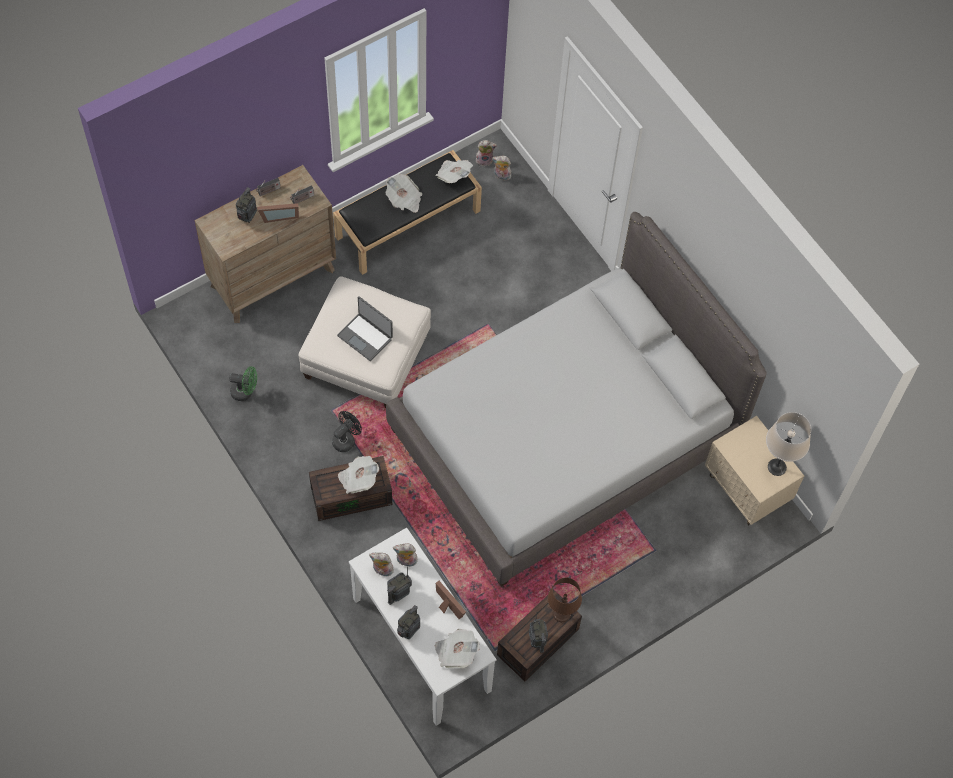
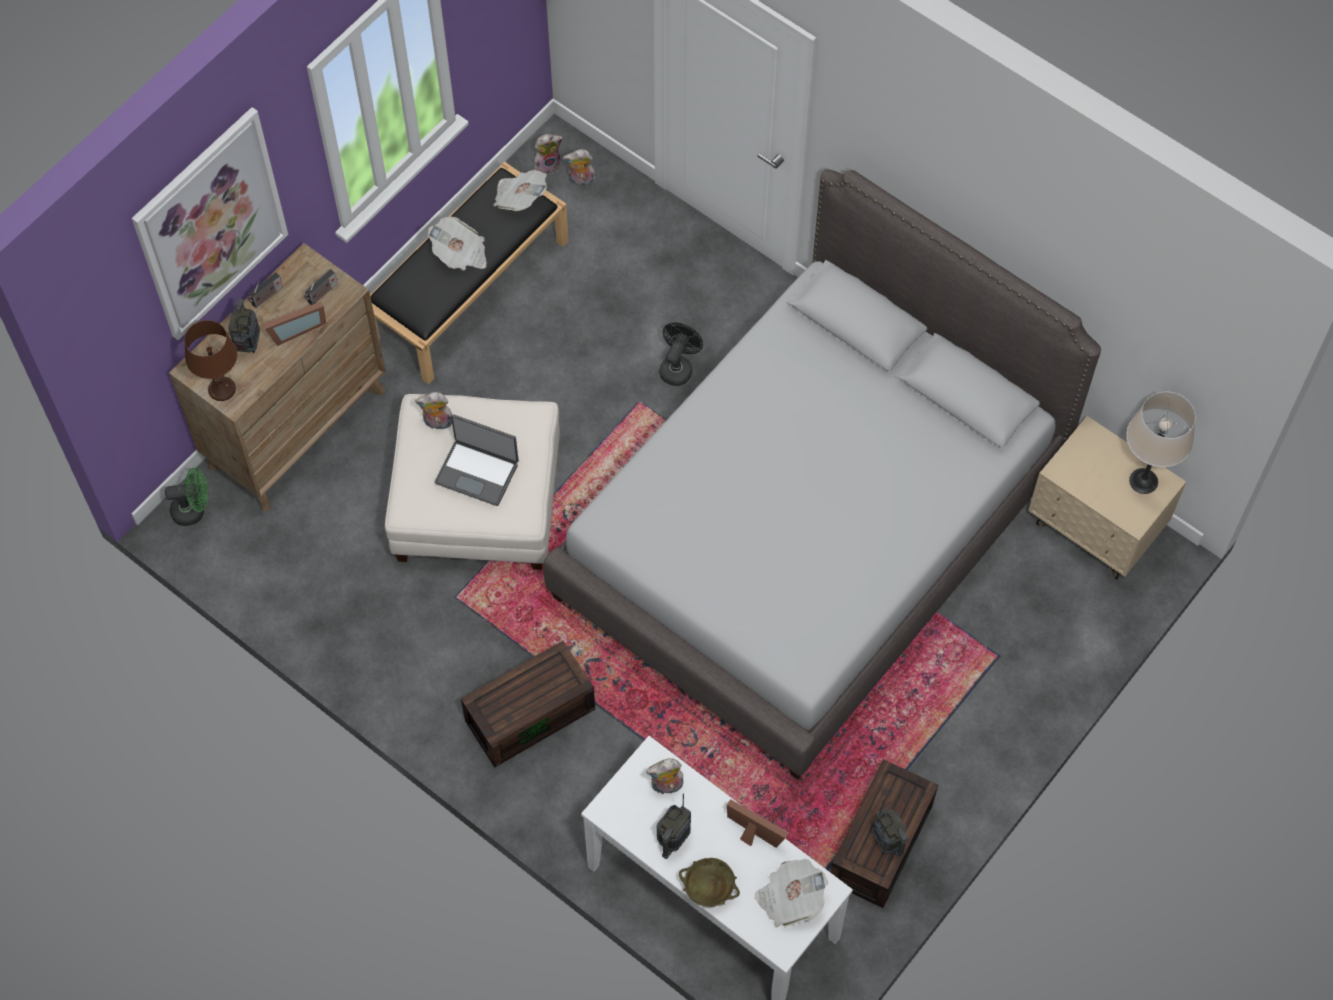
camera: 15 degrees left, 0 degrees up
green fan [229,366,257,401] -> green fan moved to [165,468,208,526]
black fan [332,411,362,452] -> black fan moved to [660,322,703,386]
newspaper [338,456,379,494] -> none
plush toy [369,553,394,576] -> plush toy moved to [415,392,452,432]
radio [397,605,420,639] -> beige bowl [679,858,740,907]
brown table lamp [548,578,582,622] -> brown table lamp moved to [184,320,237,401]
none -> picture [132,107,288,340]

